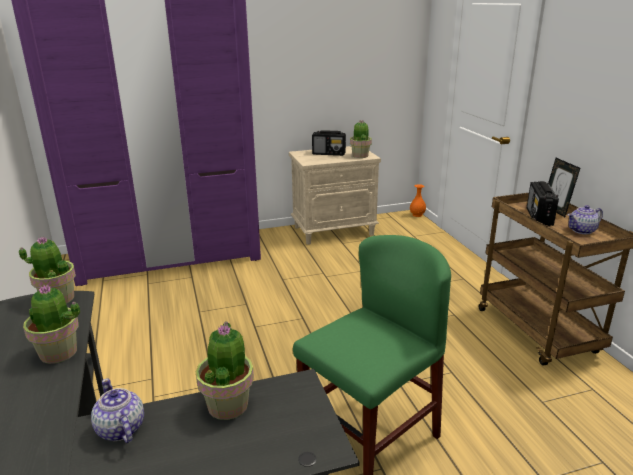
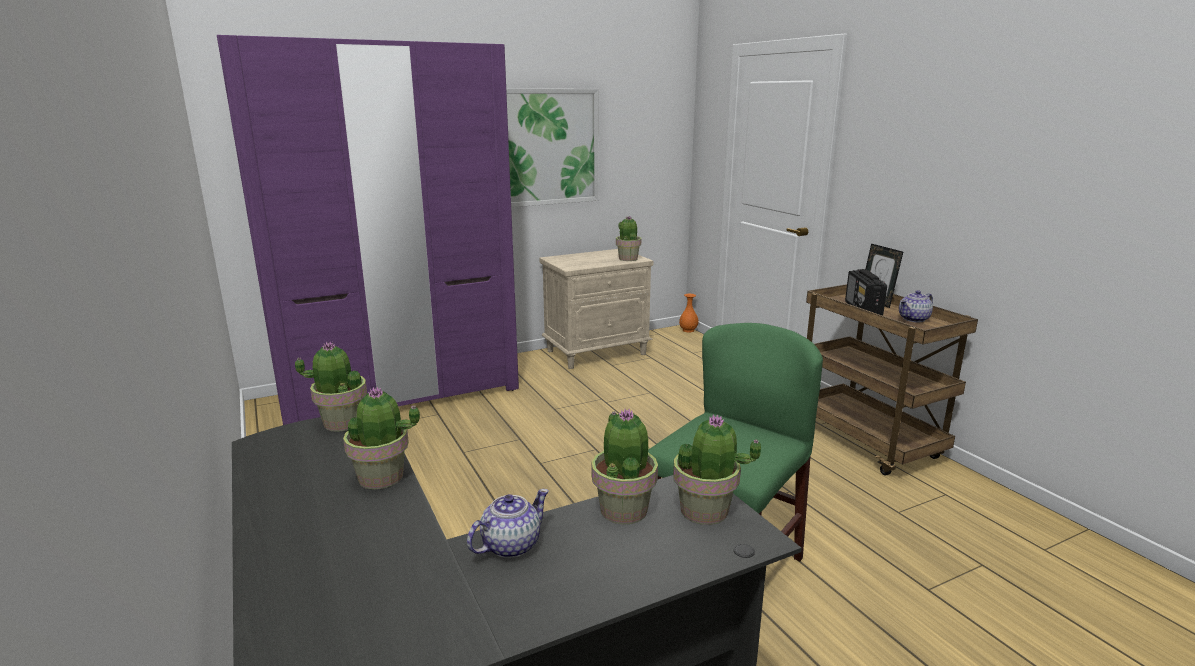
camera: 10 degrees left, 5 degrees down
teapot [91,378,144,443] -> teapot turned 90 degrees clockwise [467,489,549,558]
radio [312,130,346,156] -> none
none -> picture [506,89,599,207]
none -> potted plant [673,414,761,525]

